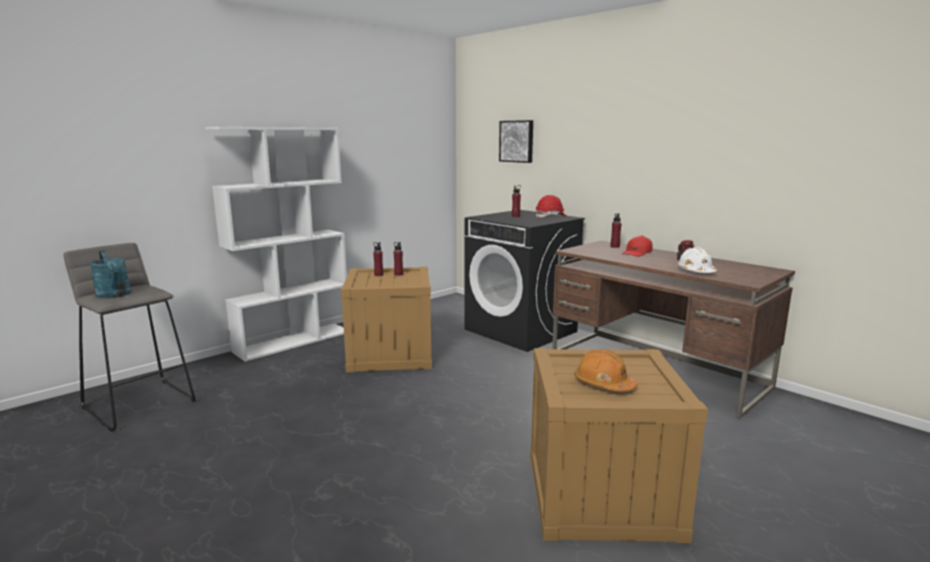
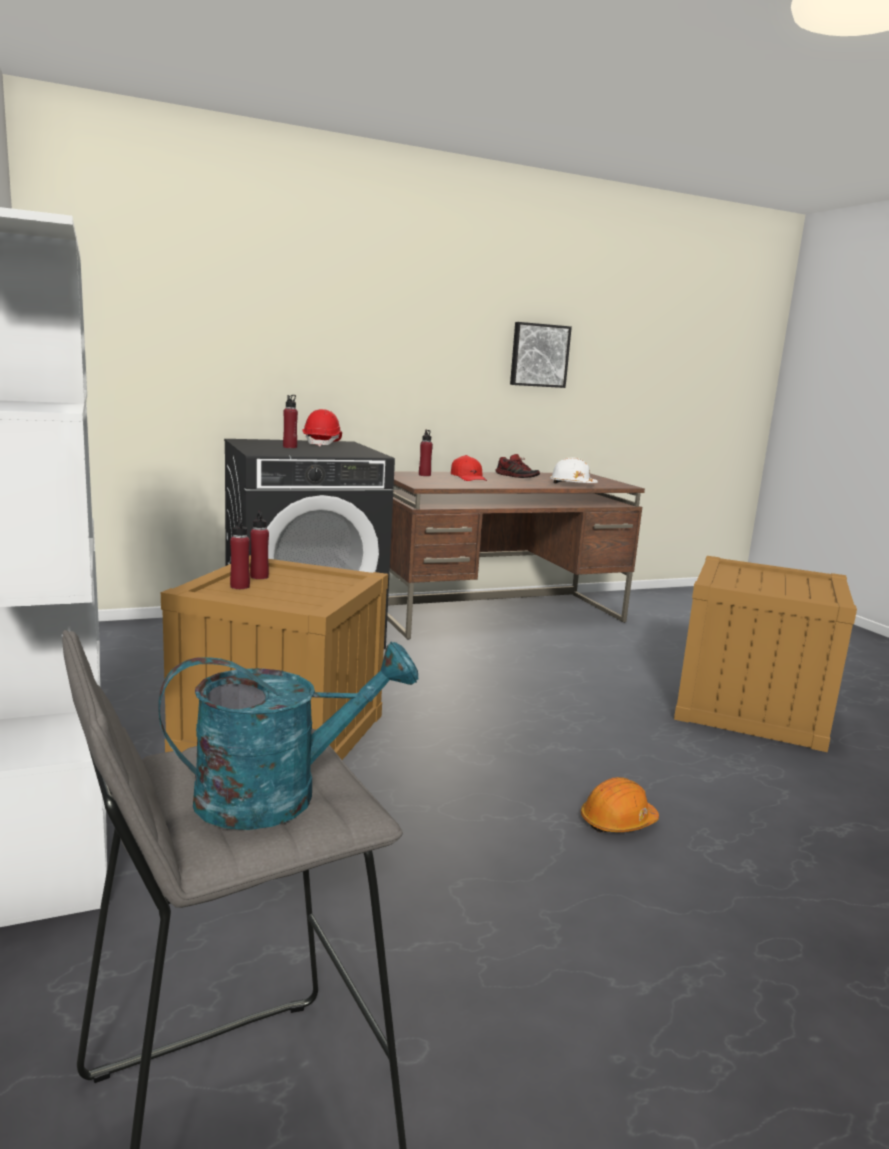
camera: 70 degrees left, 0 degrees up
picture [499,120,533,163] -> picture moved to [510,322,572,388]
orange hard hat [574,349,637,391] -> orange hard hat moved to [581,777,659,833]

